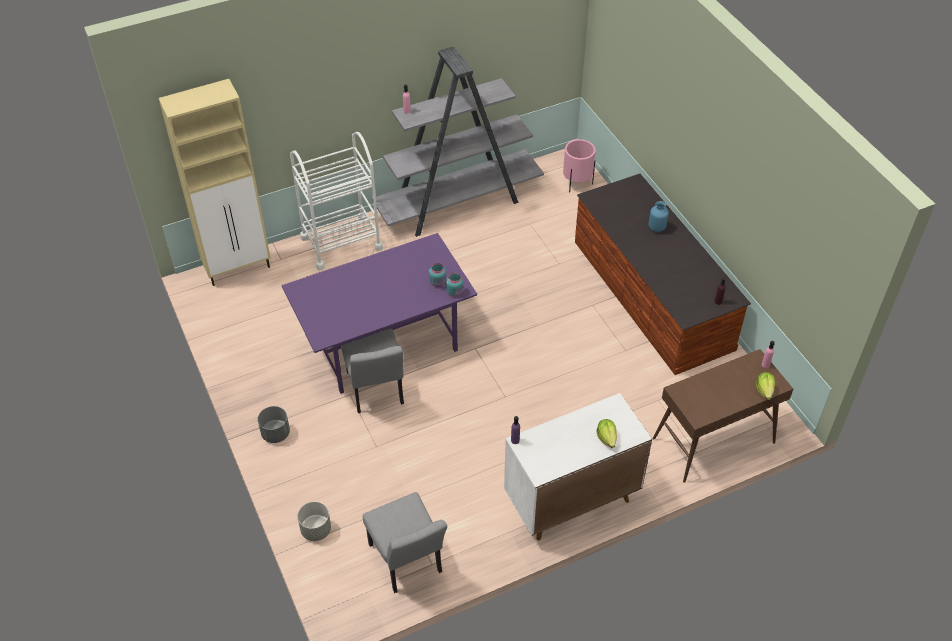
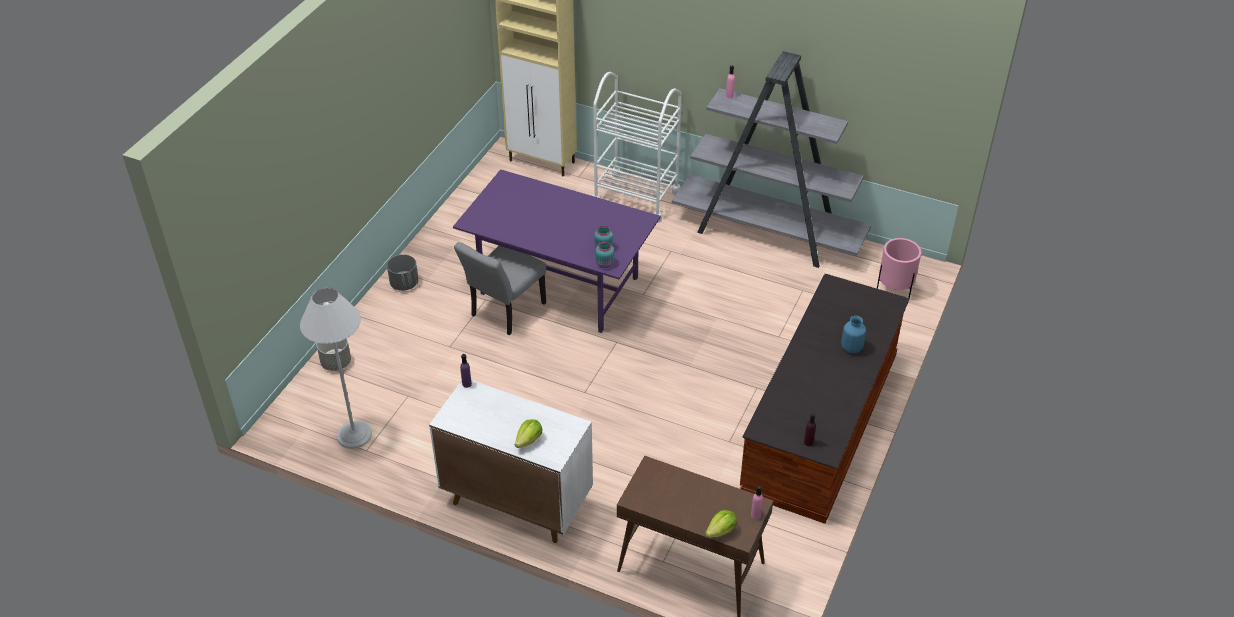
camera: 50 degrees right, 5 degrees down
grey chair [363,492,447,593] -> white floor lamp [300,287,372,449]

